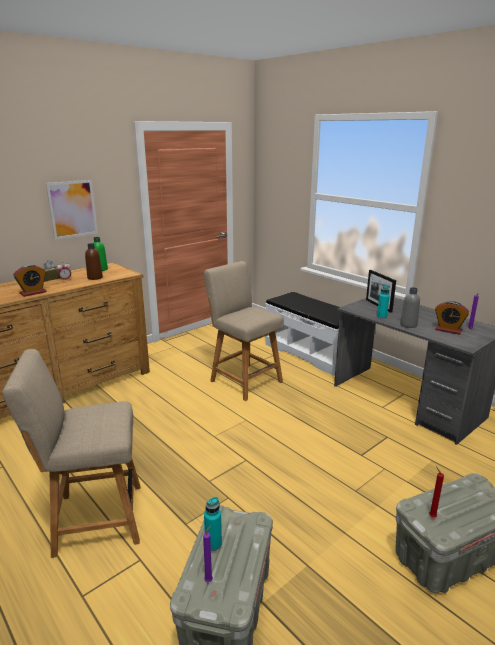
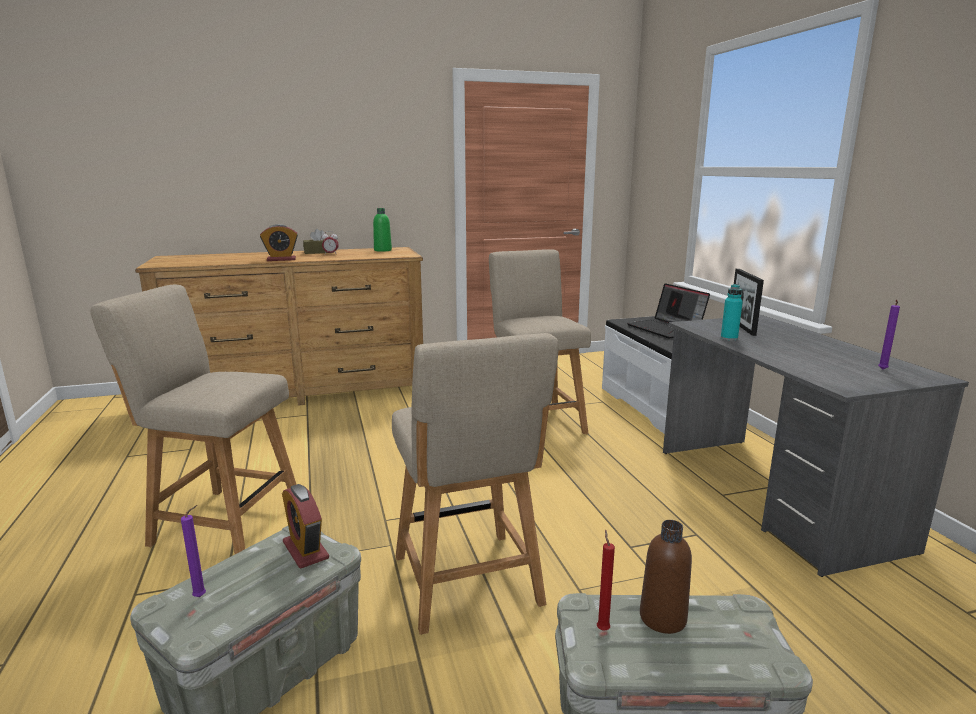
camera: 25 degrees right, 5 degrees down
picture [46,180,98,240] -> none
brown bottle [85,243,103,280] -> brown bottle moved to [640,520,692,634]
turquoise bottle [204,497,222,551] -> none
grey bottle [400,287,420,328] -> none
alarm clock [435,301,469,335] -> alarm clock moved to [282,484,329,569]
none -> beige chair [392,333,559,635]
none -> laptop [627,283,710,338]

